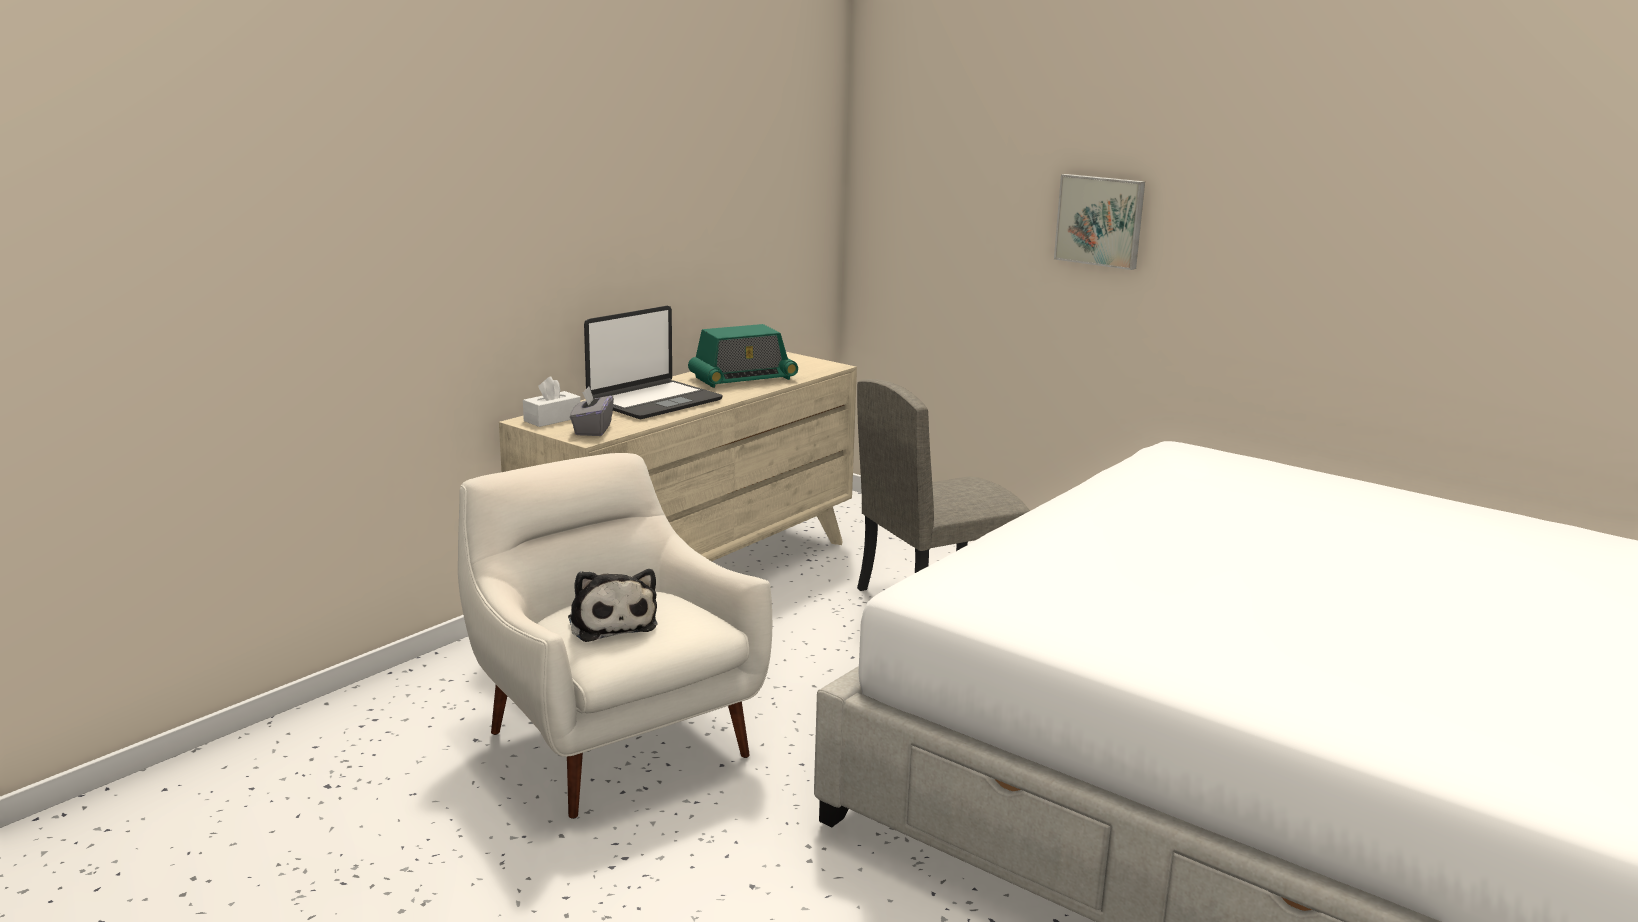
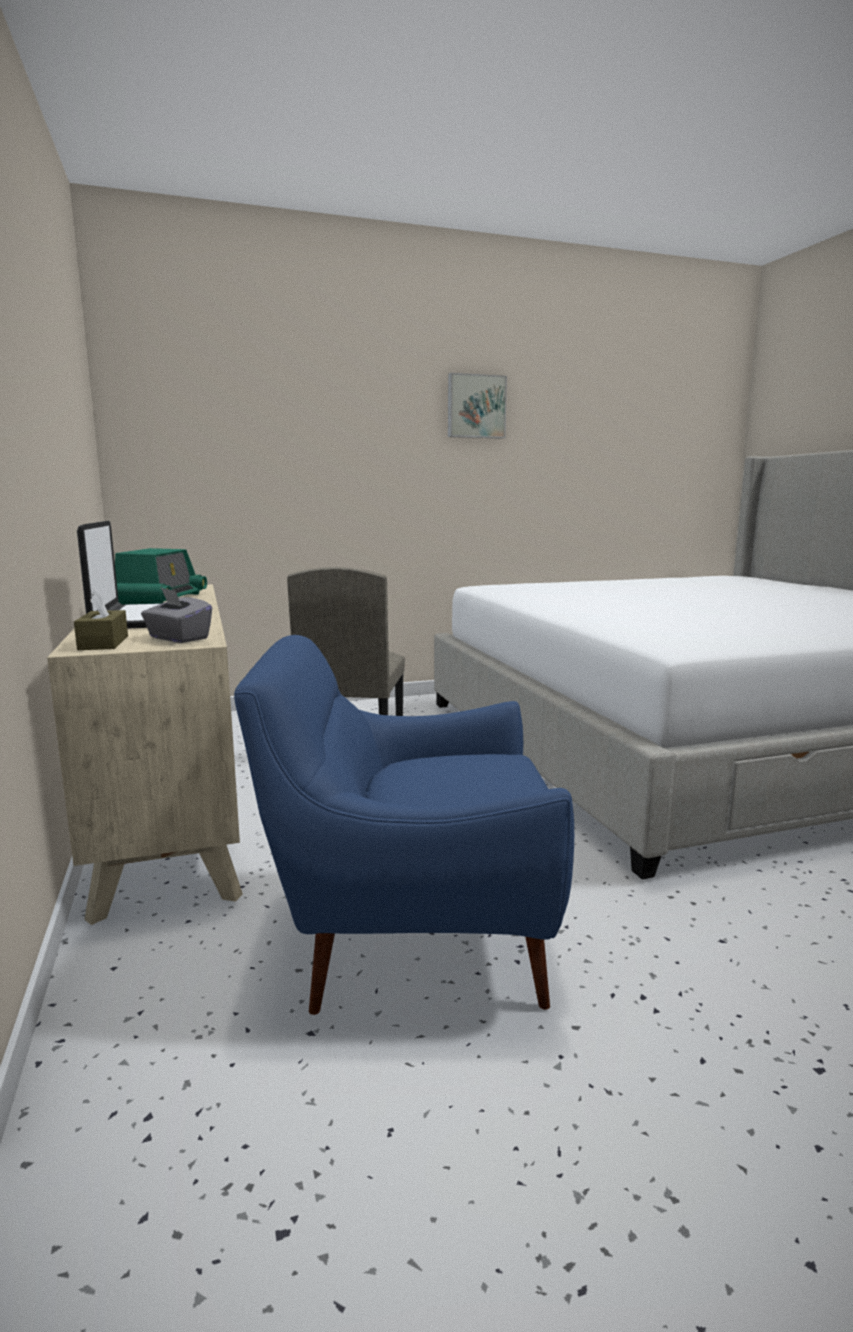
camera: 55 degrees left, 5 degrees down
white armchair [458,453,772,819] -> blue armchair [234,635,574,1015]
white tissue box [523,377,581,427] -> brown tissue box [74,588,128,650]
plush toy [568,569,658,642] -> none
picture [1054,174,1145,270] -> picture moved to [448,373,507,439]

